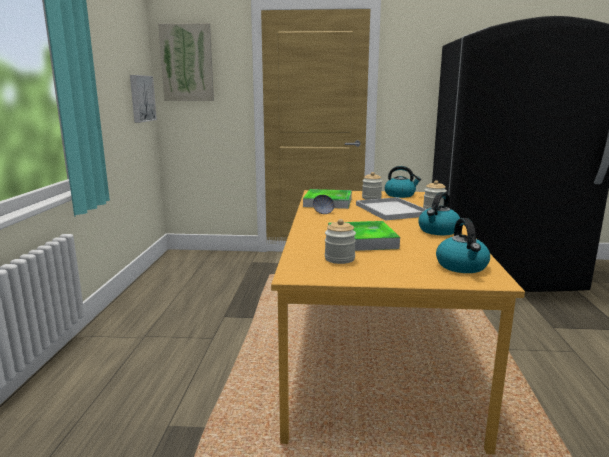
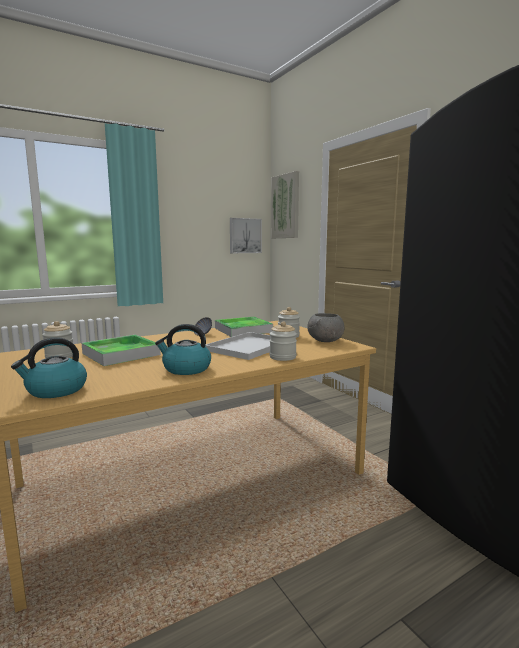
camera: 55 degrees right, 5 degrees down
kettle [385,166,421,198] -> grey bowl [307,313,344,342]

